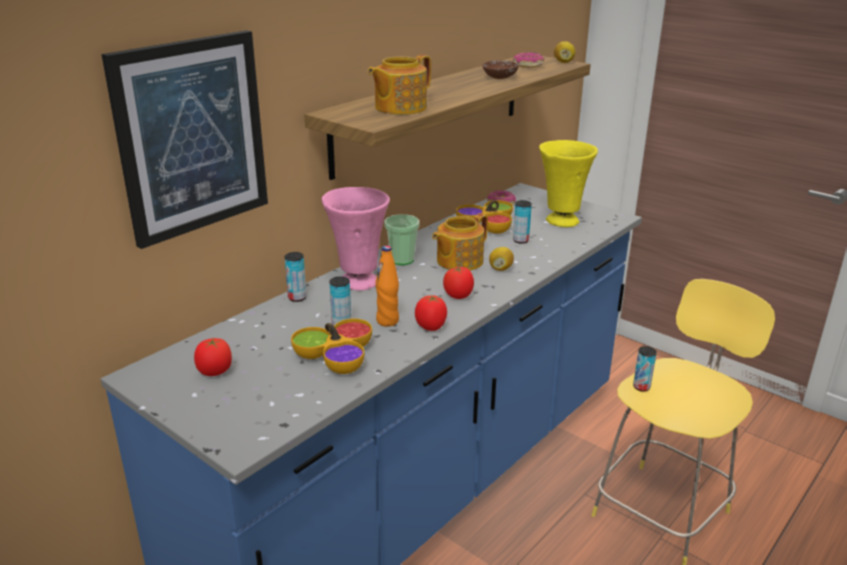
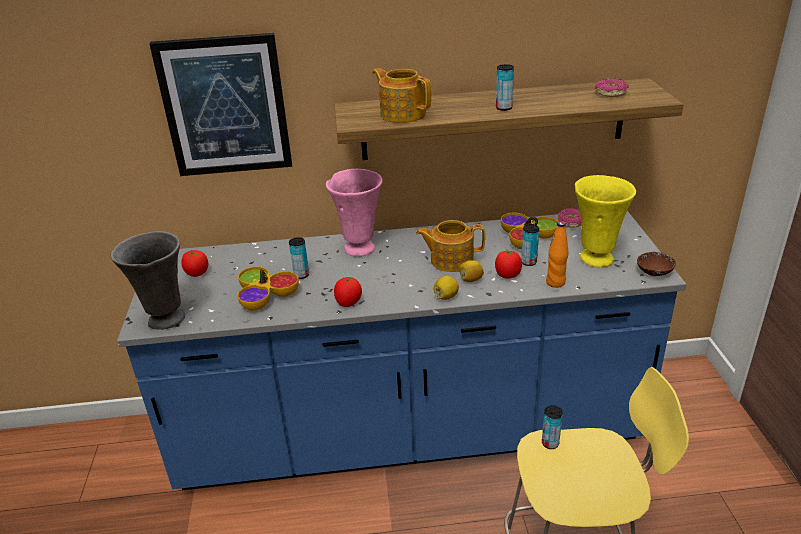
camera: 45 degrees right, 5 degrees up
can [284,252,306,302] -> can moved to [496,64,514,111]
teapot [367,55,431,115] -> teapot turned 45 degrees clockwise [372,68,431,123]
orange bottle [375,246,399,327] -> orange bottle moved to [546,221,569,288]
cup [384,214,419,265] -> none
tomato [443,266,474,299] -> tomato moved to [495,250,522,279]
brown bowl [482,61,519,79] -> brown bowl moved to [637,252,676,276]
lemon [554,41,576,63] -> lemon moved to [434,276,459,300]
none -> grey vase [110,231,185,330]

